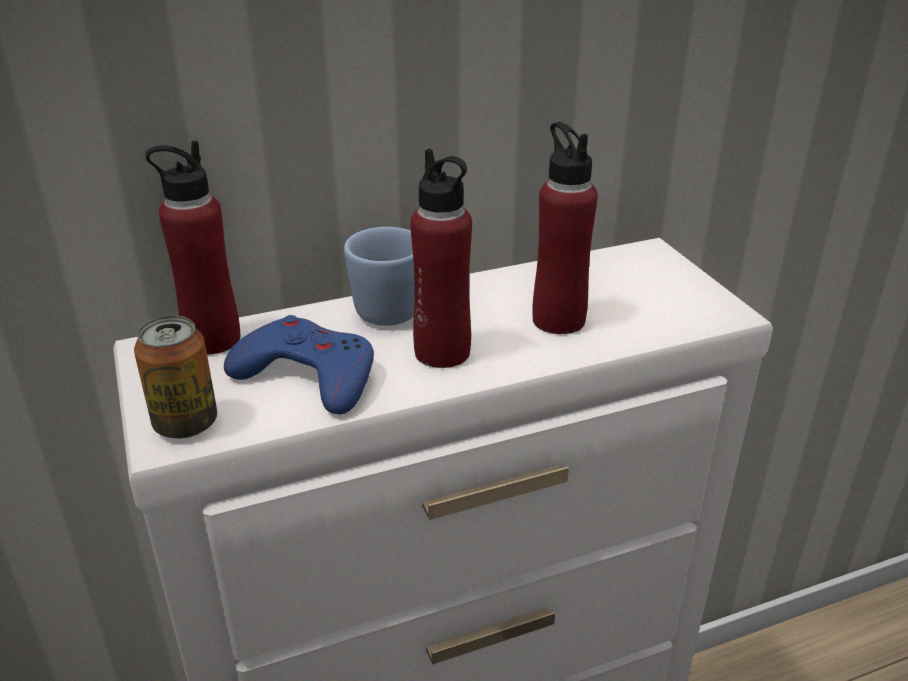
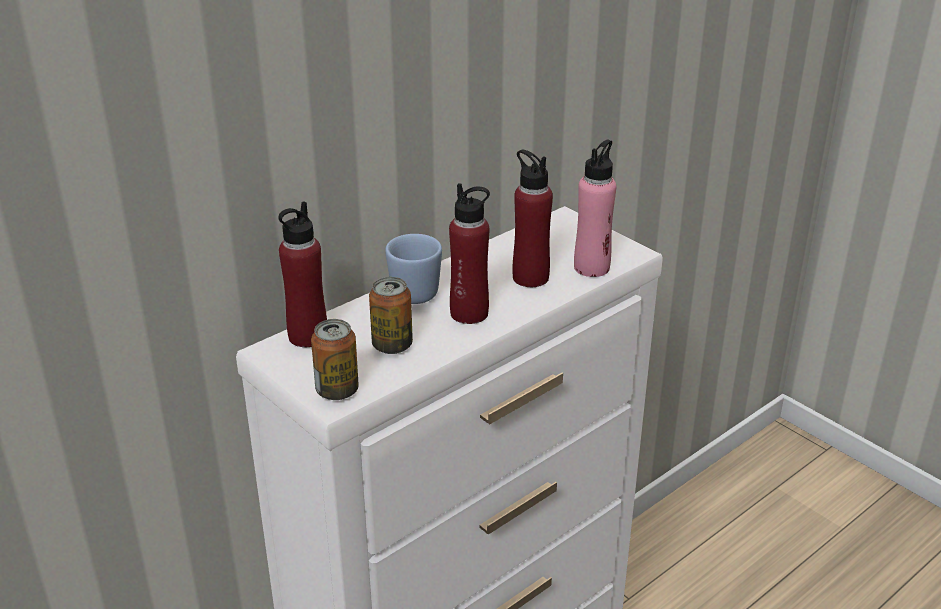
camera: 20 degrees left, 0 degrees up
blue game controller [224,315,374,414] -> can [369,277,413,354]
none -> pink bottle [574,139,616,277]

